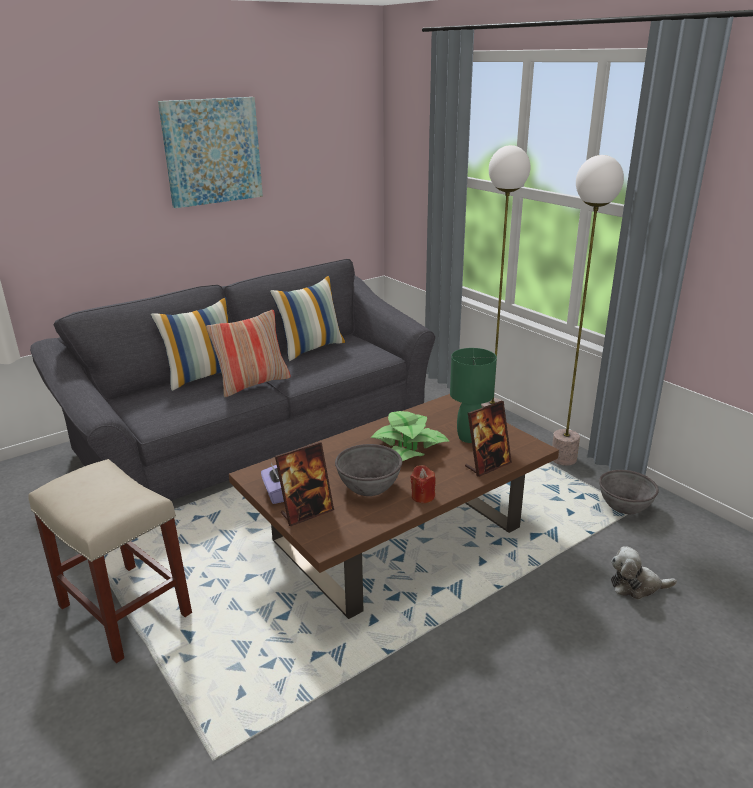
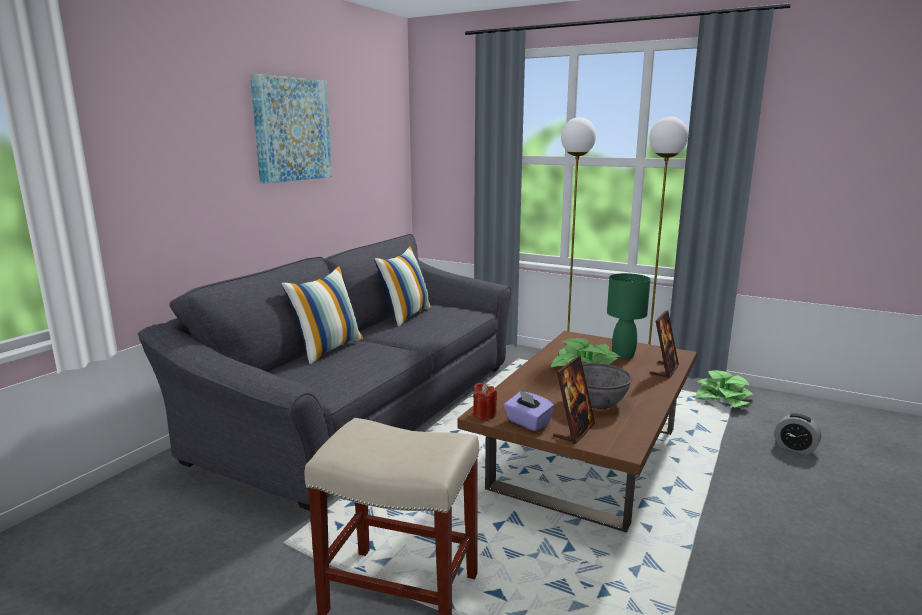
camera: 25 degrees left, 10 degrees down
pillow [206,310,291,397] -> none
red candle [410,465,436,503] -> red candle moved to [473,383,497,420]
grey bowl [599,470,659,514] -> potted plant [696,370,754,408]
plush toy [611,546,677,600] -> alarm clock [775,413,821,455]

